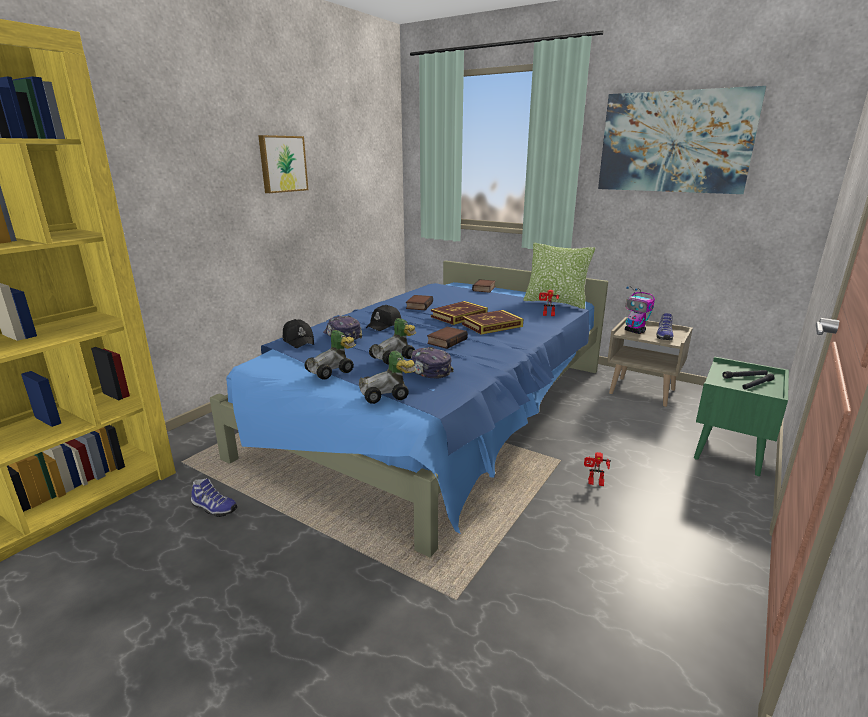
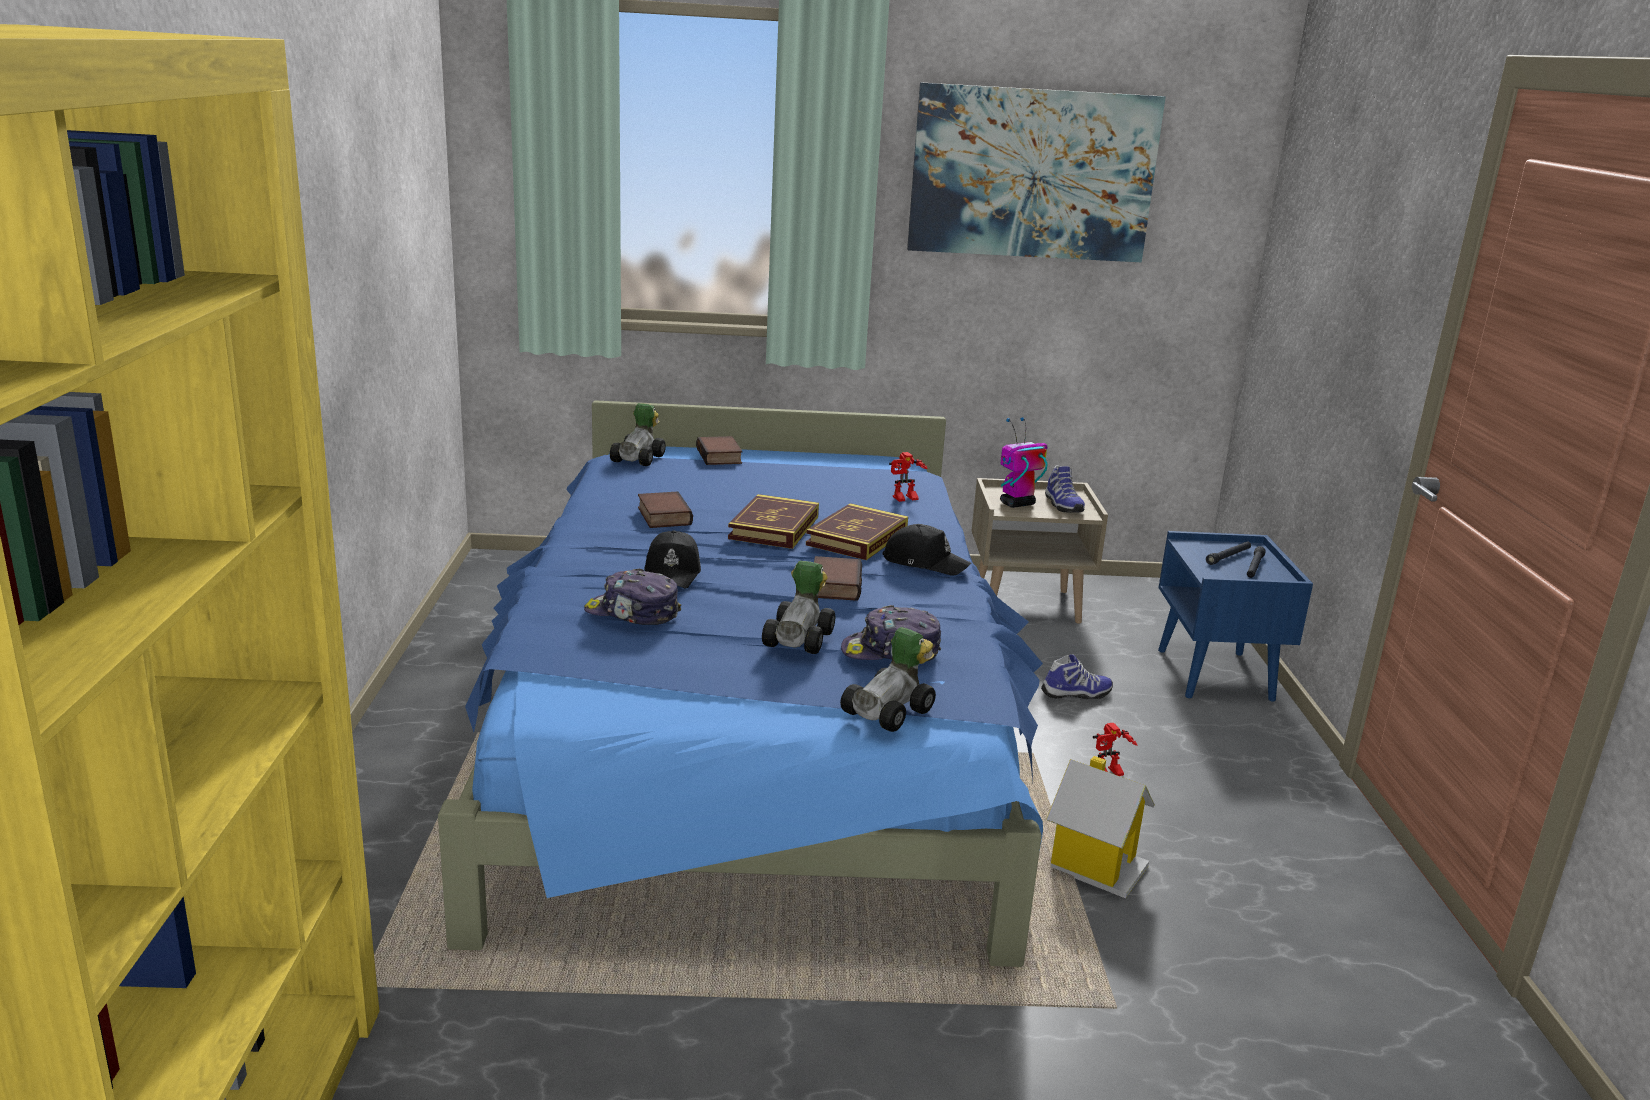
camera: 35 degrees left, 0 degrees up
shoe [191,478,237,517] -> shoe moved to [1041,654,1113,699]
picture [258,135,308,193] -> none
black cap [283,319,314,348] -> black cap moved to [882,524,971,576]
toy car [304,330,356,380] -> toy car moved to [610,403,666,466]
pillow [523,243,595,309] -> none
toy robot [625,286,655,334] -> toy robot turned 135 degrees clockwise [1000,417,1048,508]
green nightstand [694,356,789,476] -> blue nightstand [1158,531,1313,702]
none -> toy house [1046,756,1155,898]

